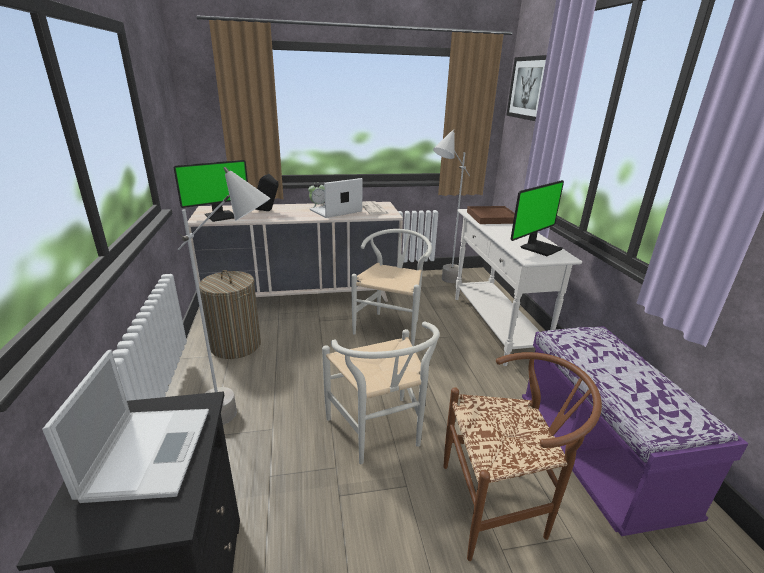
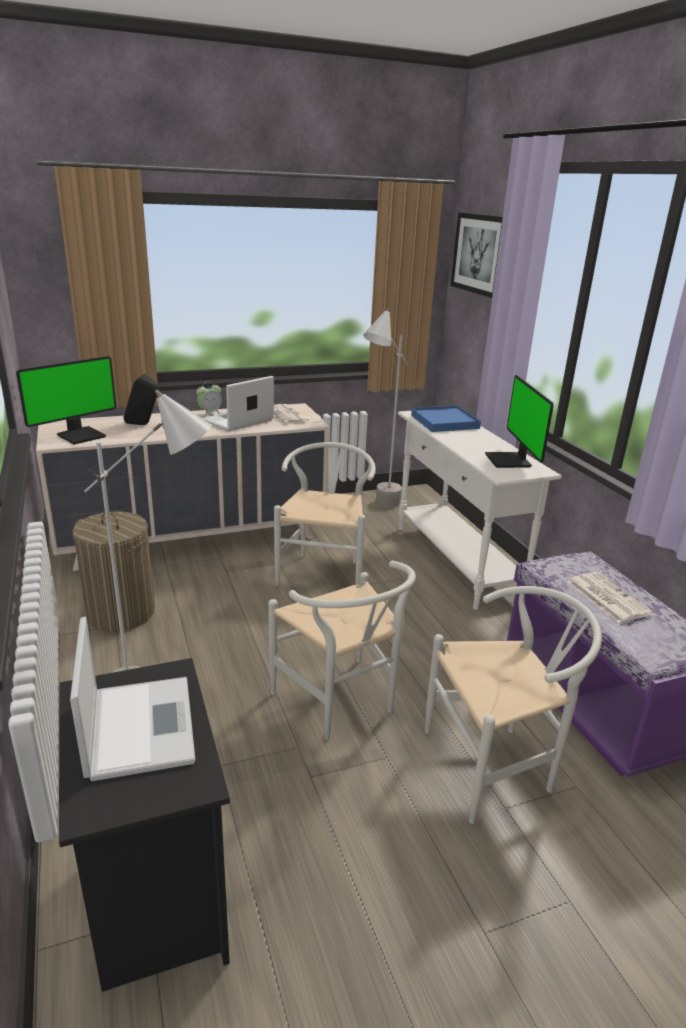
camera: 10 degrees left, 0 degrees up
brown chair [444,352,602,561] -> white chair [425,586,602,824]
brown tray [467,206,515,224] -> blue tray [411,406,481,432]
monitor [511,180,564,256] -> monitor turned 135 degrees clockwise [485,375,554,468]
none -> newspaper [567,572,653,623]

